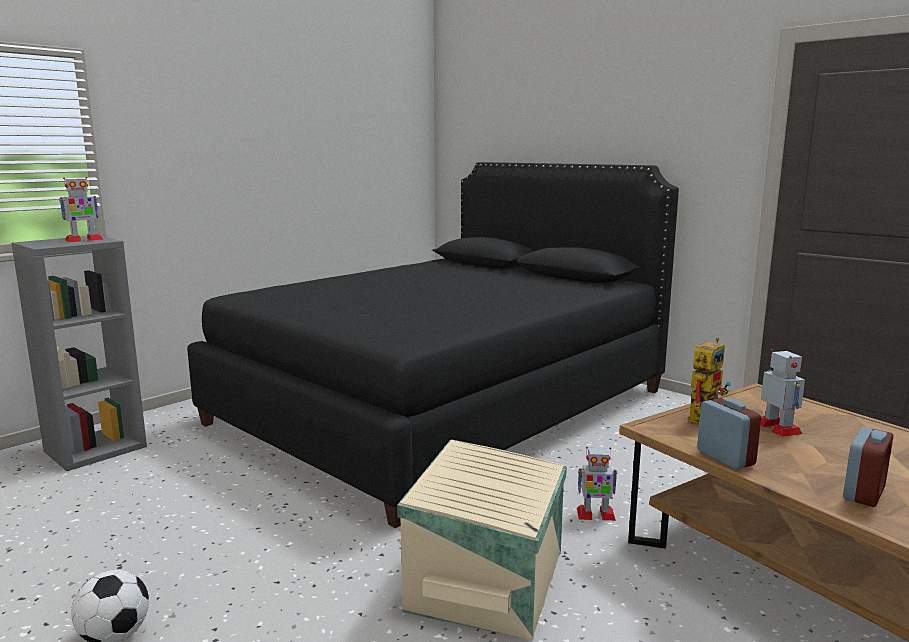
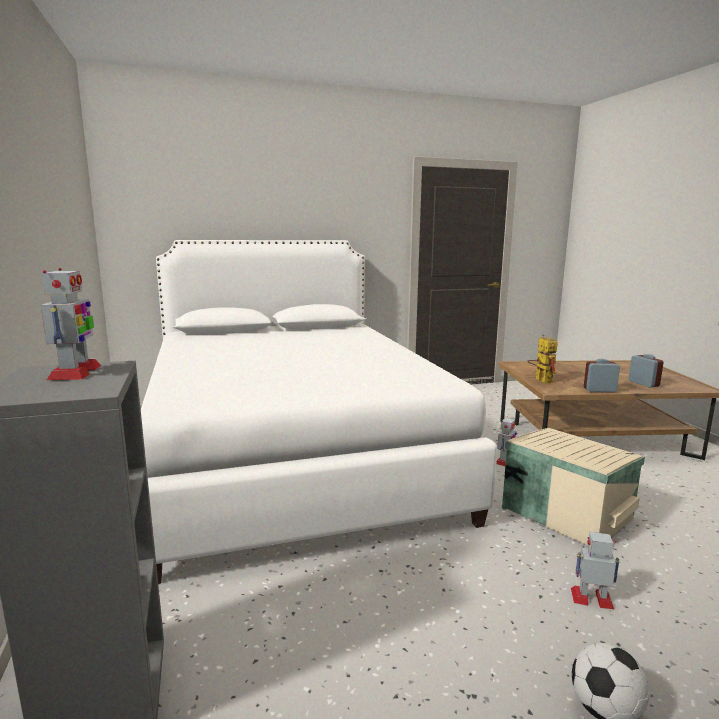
camera: 60 degrees left, 0 degrees up
black bed [187,162,679,528] -> white bed [141,240,497,584]
toy robot [761,349,805,437] -> toy robot moved to [571,532,620,610]

